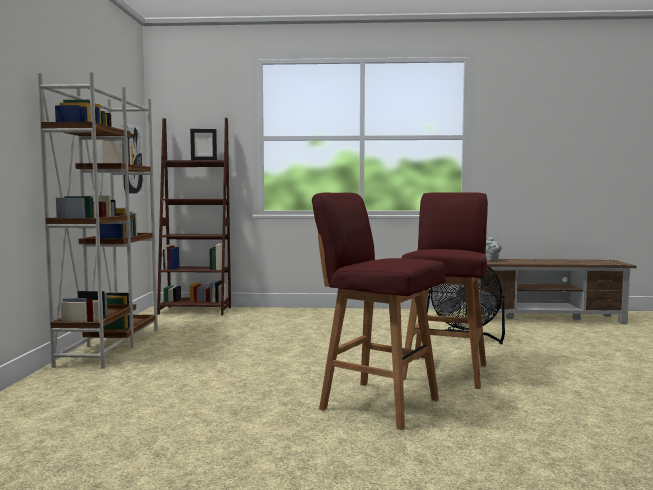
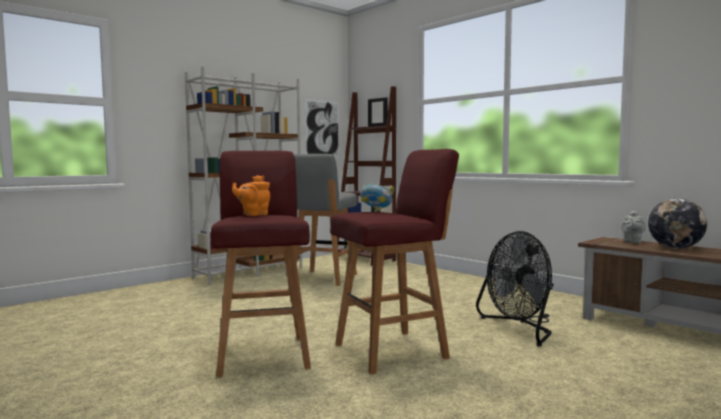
camera: 45 degrees right, 0 degrees up
none -> orange teapot [232,175,270,216]
none -> grey stool [293,154,357,286]
none -> bowl [360,184,394,211]
none -> globe [648,198,707,249]

